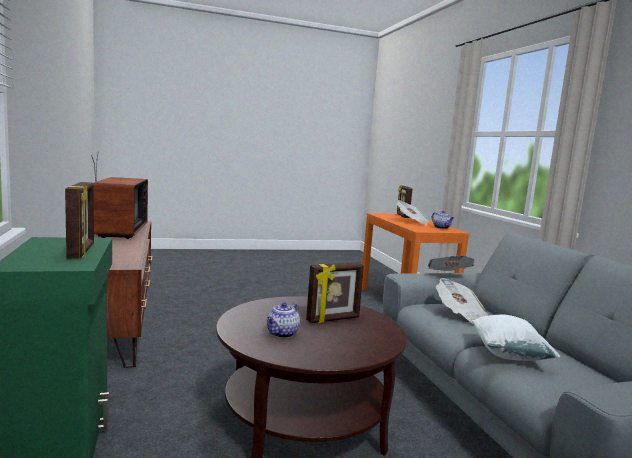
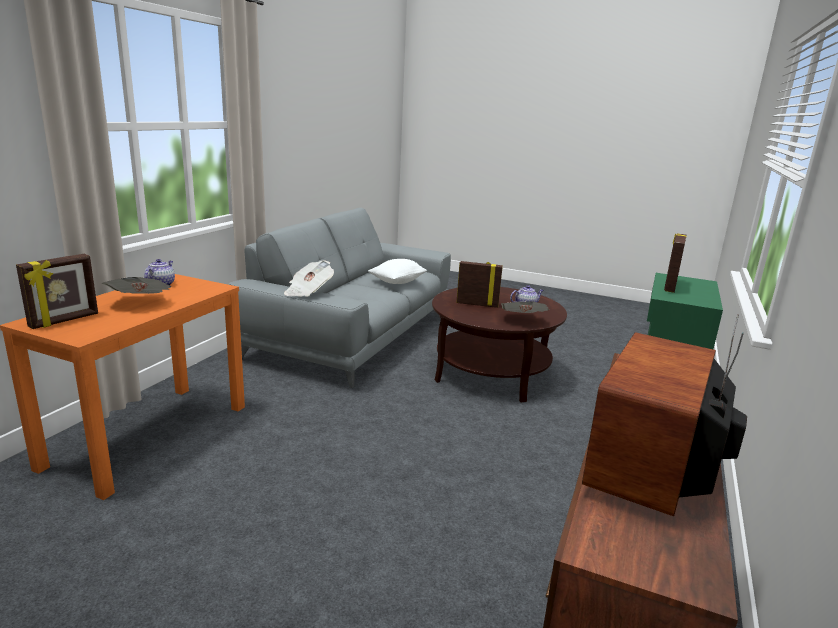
camera: 140 degrees left, 10 degrees up
newspaper [436,278,488,323] -> newspaper moved to [501,301,549,313]

